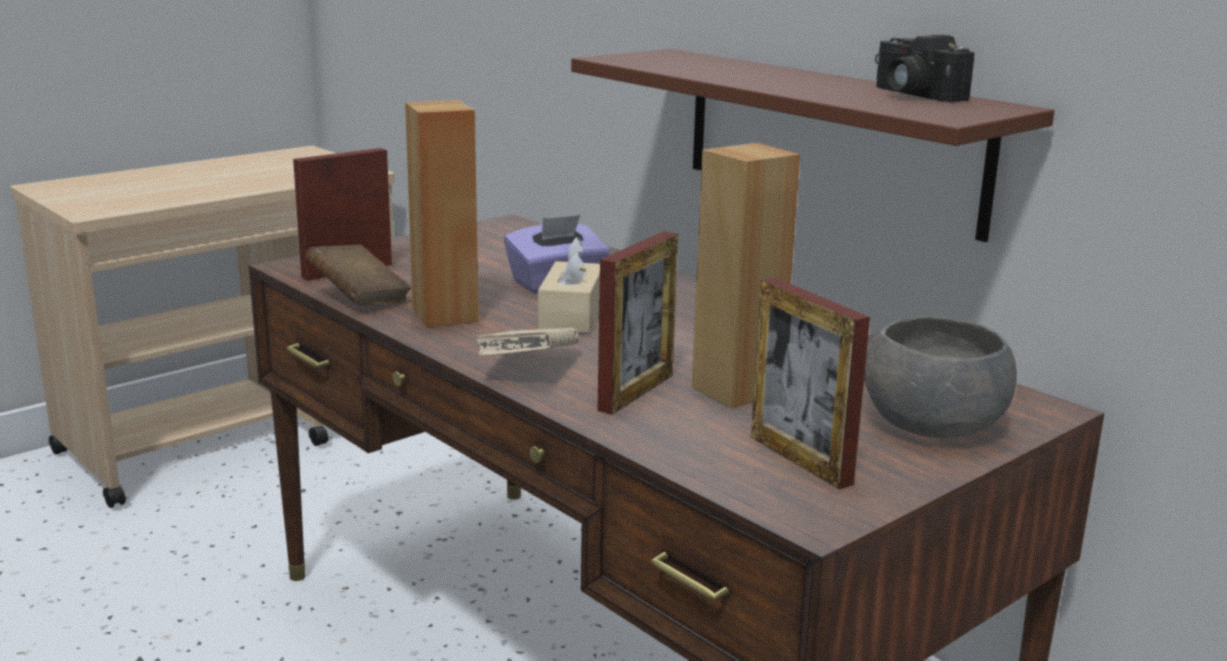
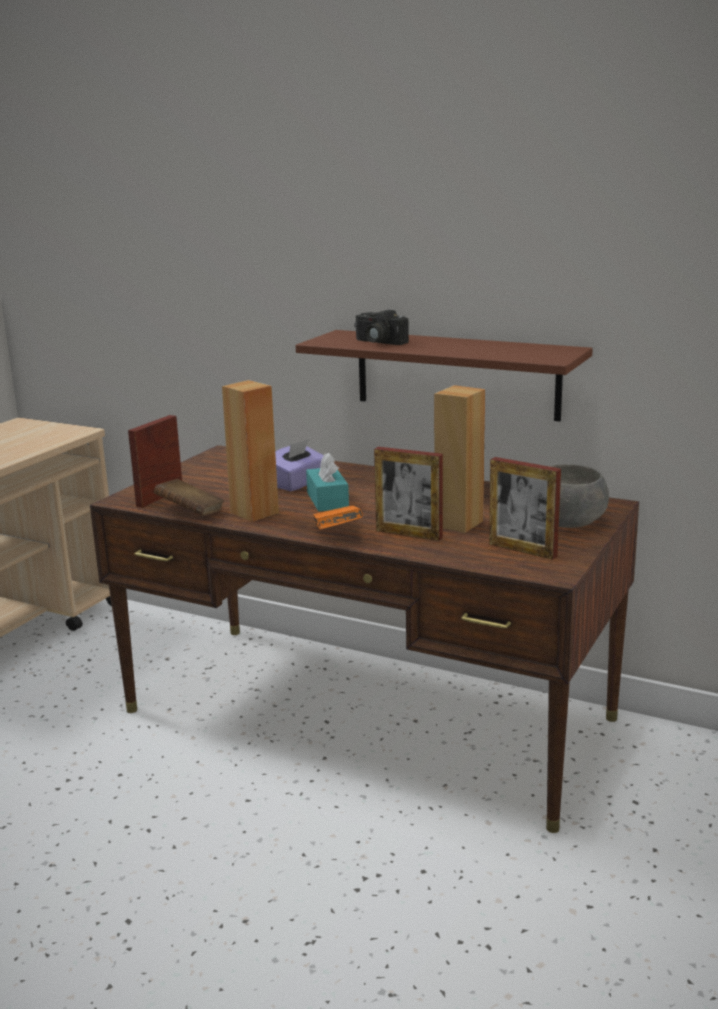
camera: 20 degrees left, 0 degrees up
beige book [475,328,579,356] -> orange book [313,505,363,530]
beige tissue box [538,237,600,333] -> turquoise tissue box [306,453,349,512]
picture frame [598,231,678,415] -> picture frame turned 105 degrees clockwise [374,447,443,541]
camera [875,35,975,102] -> camera moved to [354,310,409,345]

